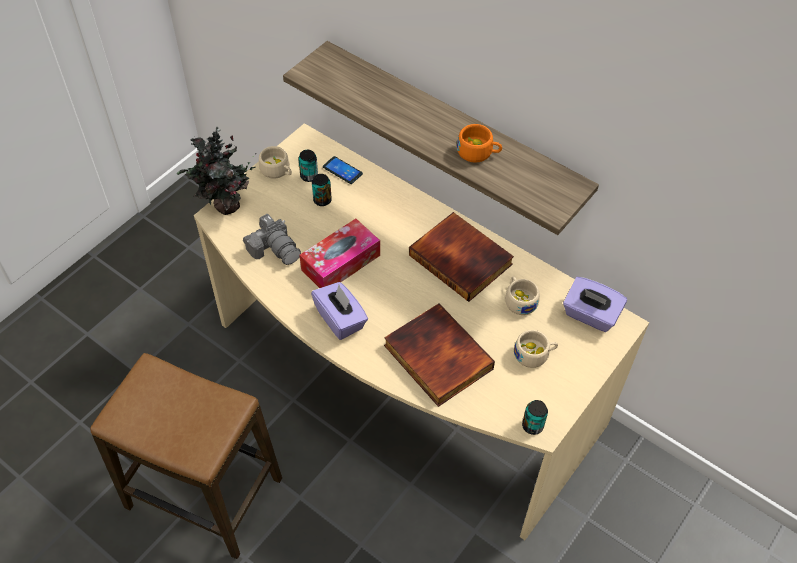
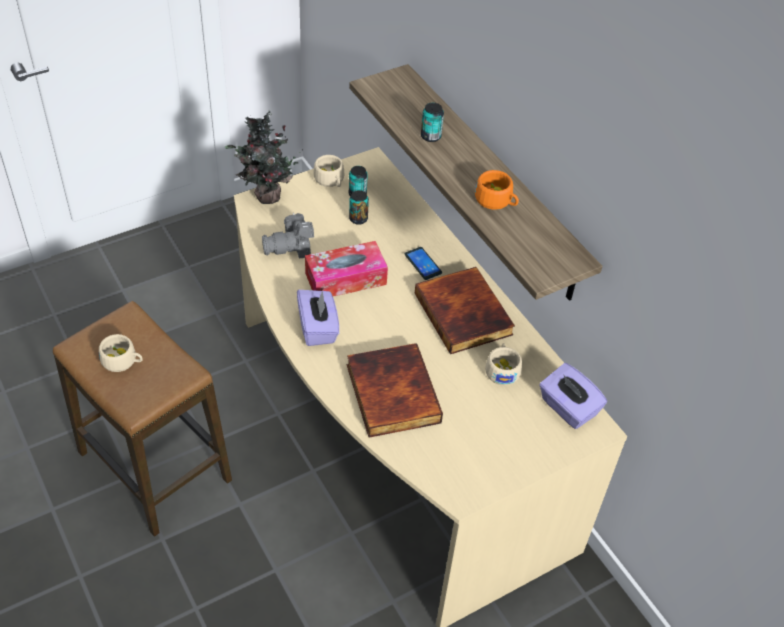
camera: 20 degrees right, 5 degrees down
camera [243,214,301,265] -> camera turned 90 degrees clockwise [262,213,314,259]
phone [323,156,363,184] -> phone moved to [405,247,442,280]
beige cup [514,330,558,368] -> beige cup moved to [99,334,143,372]
can [522,400,548,435] -> can moved to [421,103,444,142]

